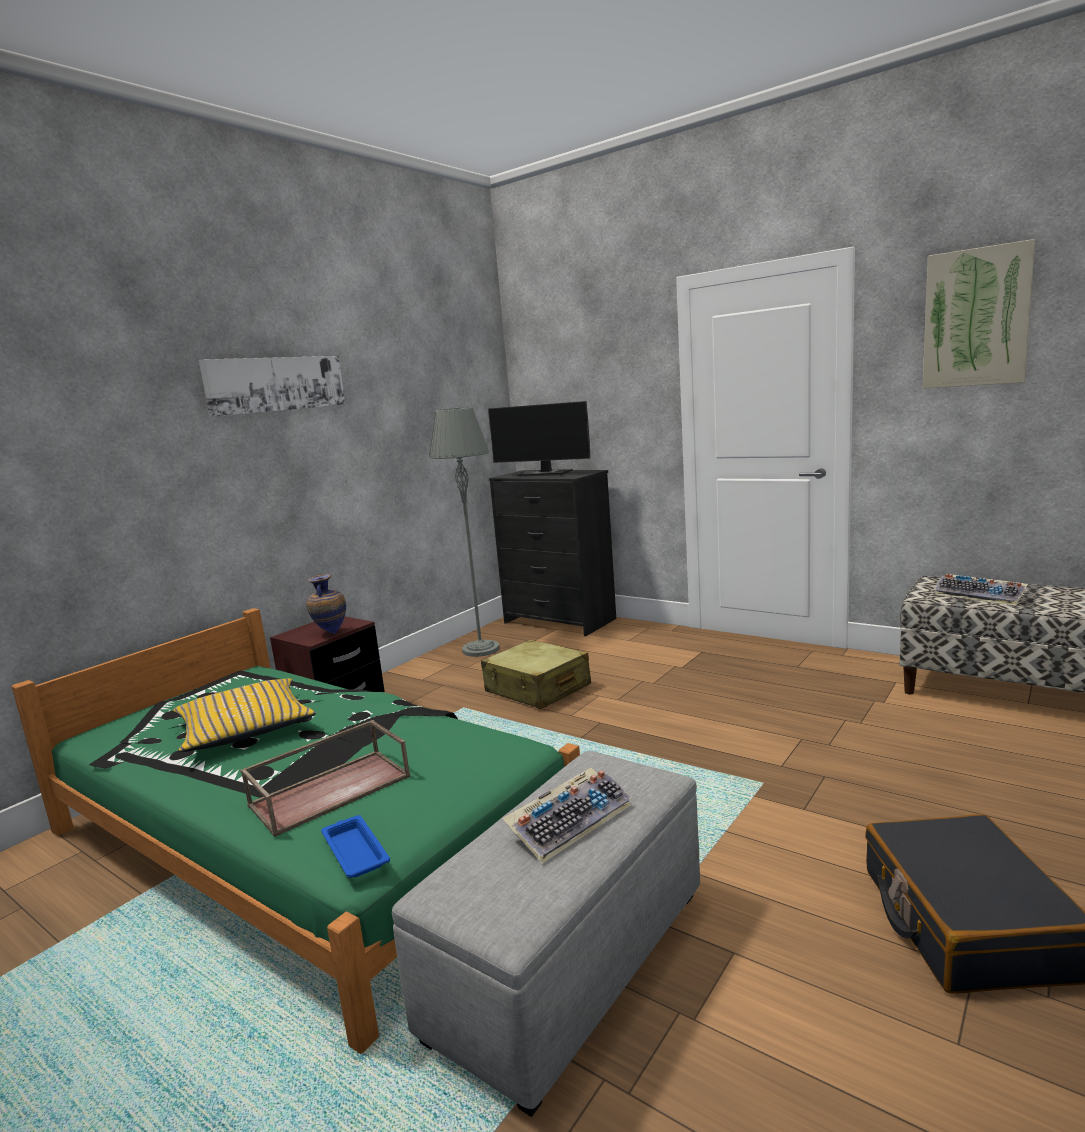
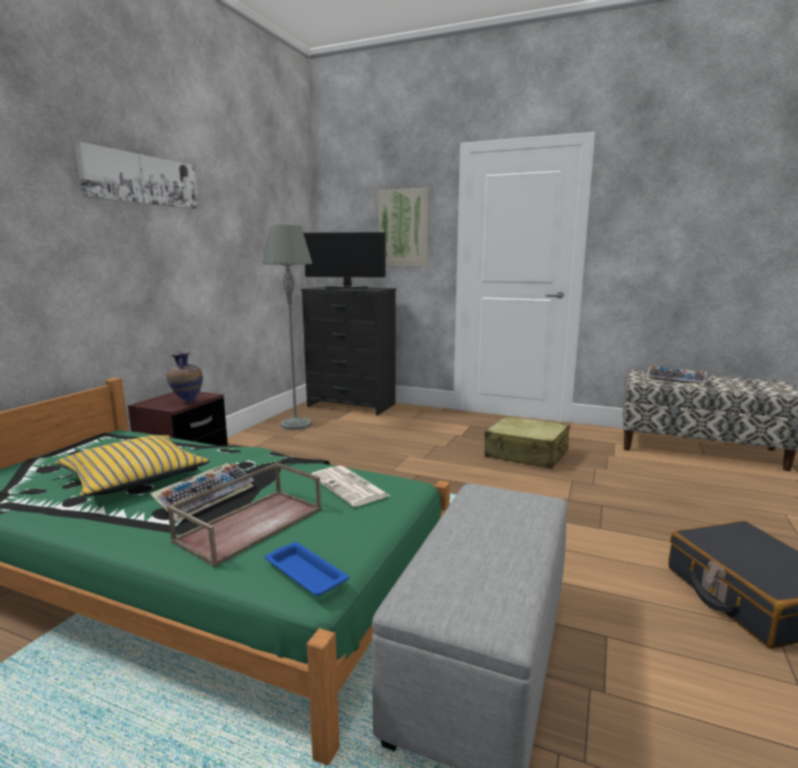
camera: 15 degrees left, 0 degrees up
beige suitcase [481,639,591,709] -> beige suitcase moved to [484,416,569,469]
keyboard [502,768,632,864] -> keyboard moved to [150,463,254,521]
picture [923,239,1035,389] -> picture moved to [379,188,428,266]
none -> newspaper [311,466,390,507]

